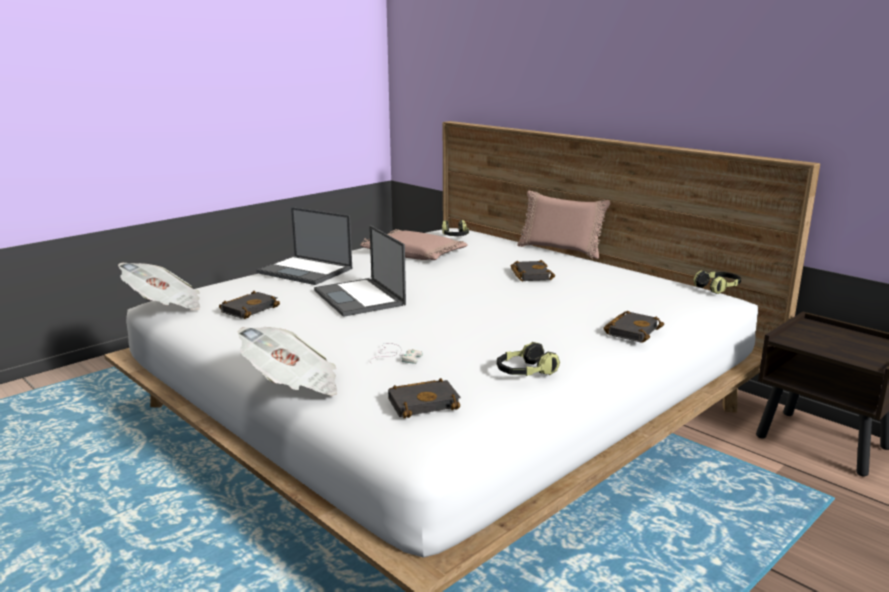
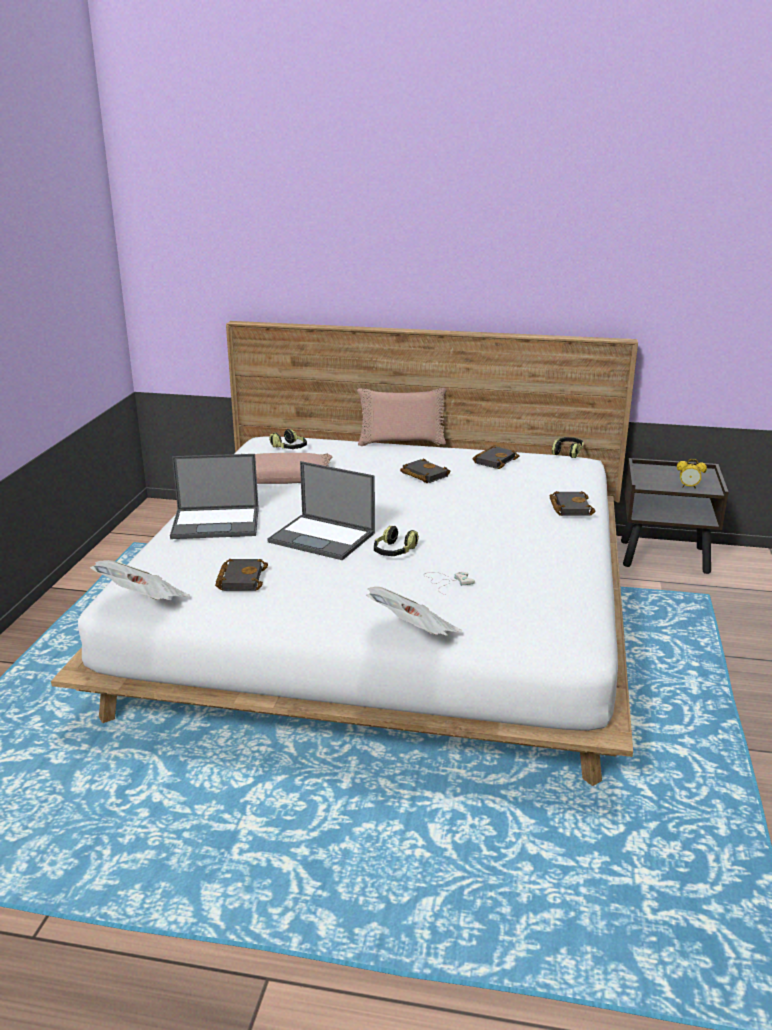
camera: 35 degrees left, 5 degrees up
black book [388,378,461,418] -> black book moved to [472,446,519,469]
headphones [497,342,560,376] -> headphones moved to [374,526,419,556]
none -> alarm clock [677,459,707,489]

